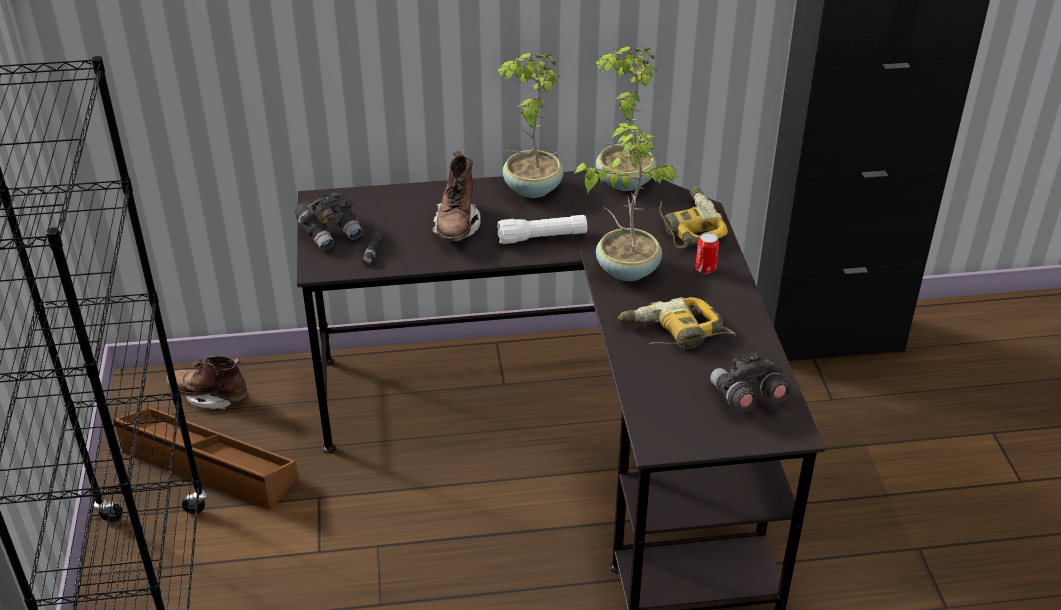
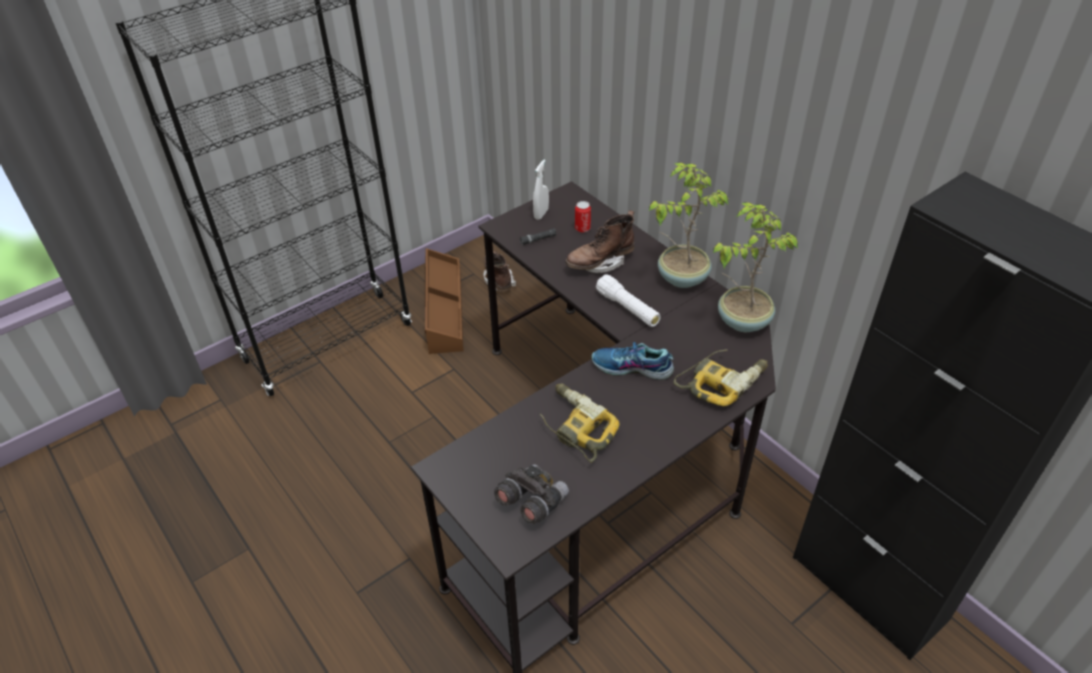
camera: 60 degrees right, 5 degrees up
grey binoculars [295,192,363,251] -> white spray bottle [533,160,549,220]
potted plant [574,123,679,281] -> shoe [592,342,674,380]
can [695,232,719,274] -> can moved to [575,201,591,232]

